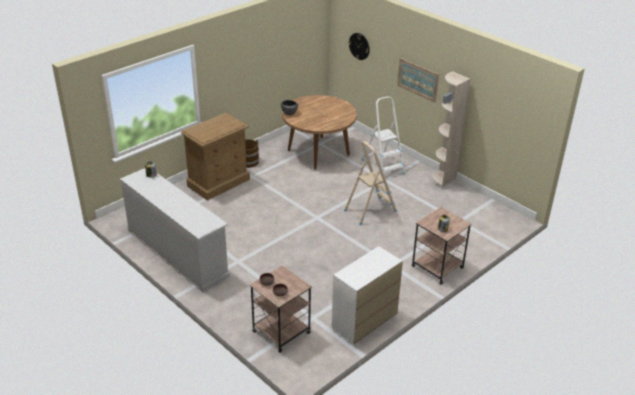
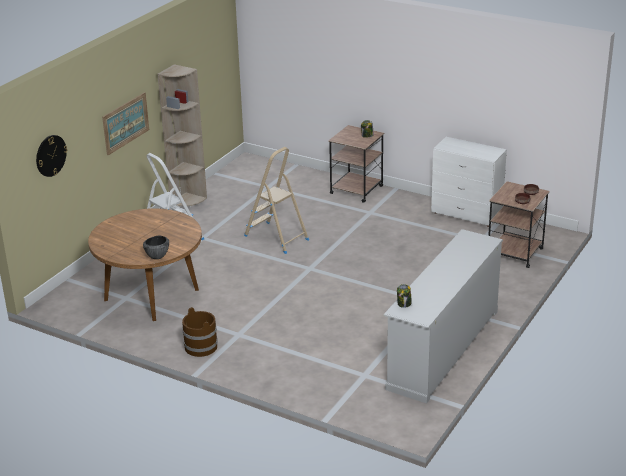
camera: 105 degrees left, 5 degrees down
brown dresser [181,113,250,200] -> none

